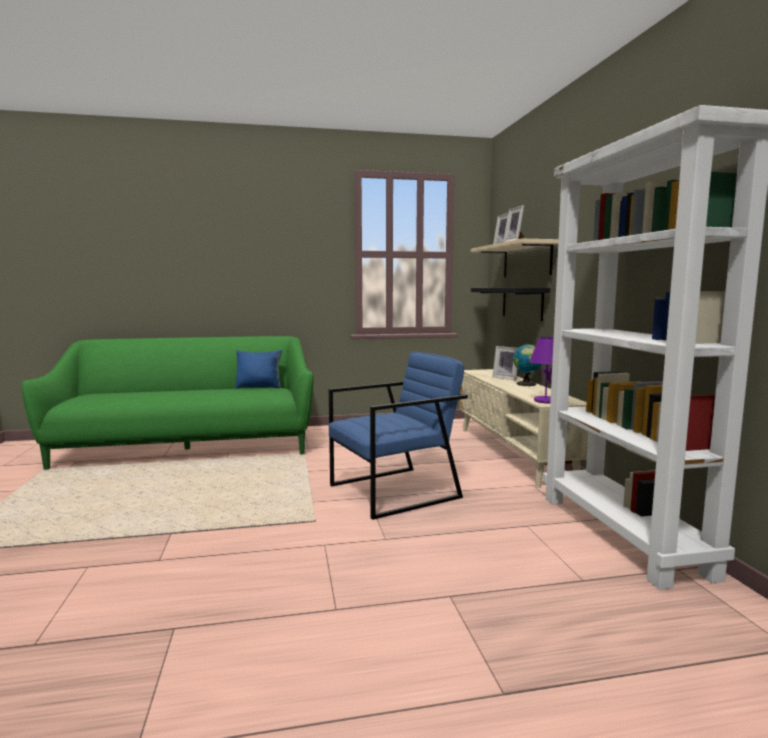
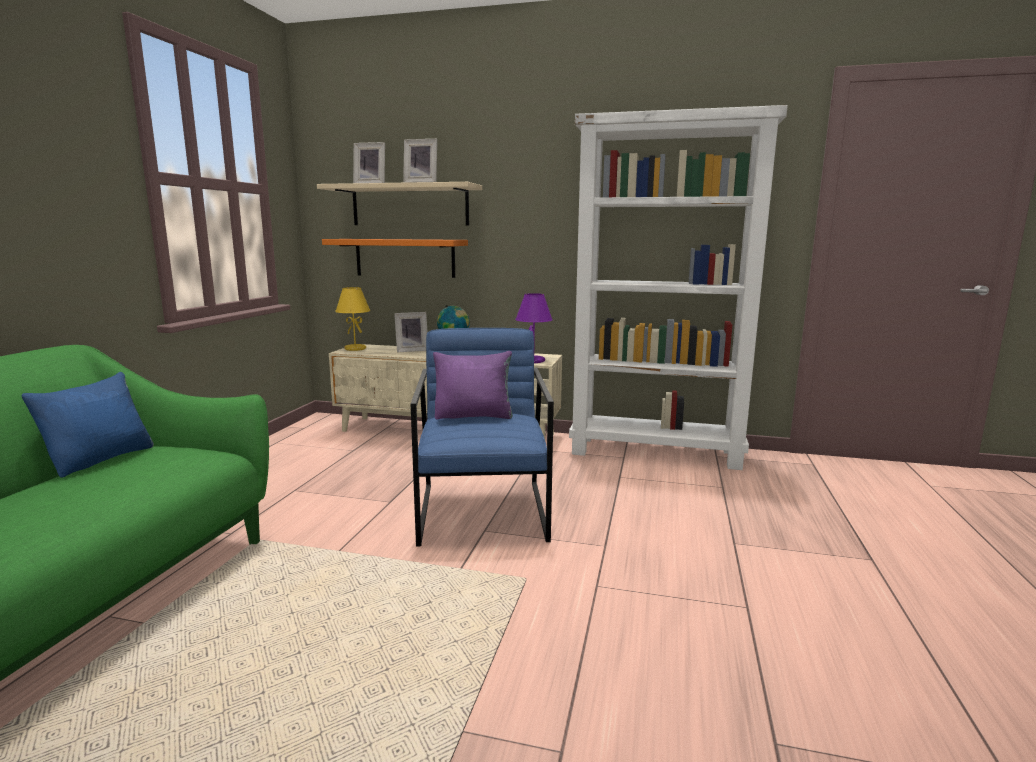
camera: 65 degrees left, 5 degrees up
black shelf [471,288,550,321] -> orange shelf [322,239,468,278]
none -> yellow table lamp [335,287,371,351]
none -> purple pillow [433,351,513,419]

